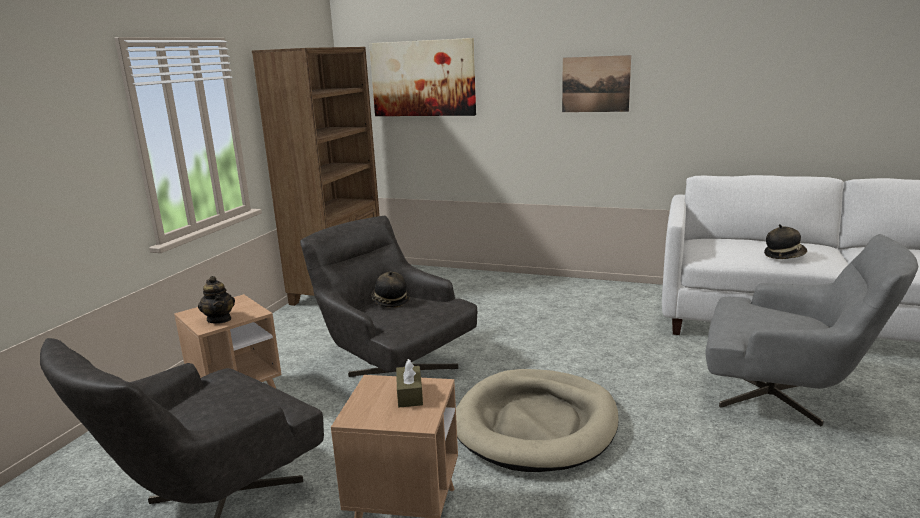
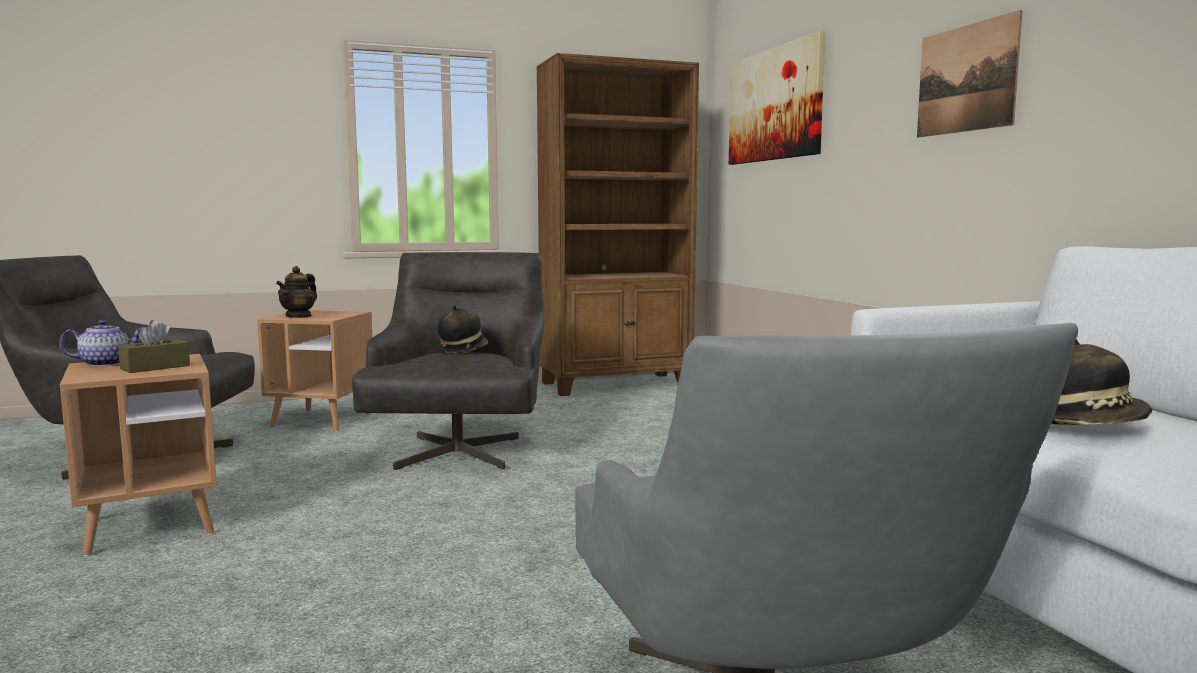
camera: 50 degrees right, 10 degrees down
beige dog bed [456,369,619,472] -> none
none -> teapot [59,320,141,367]

